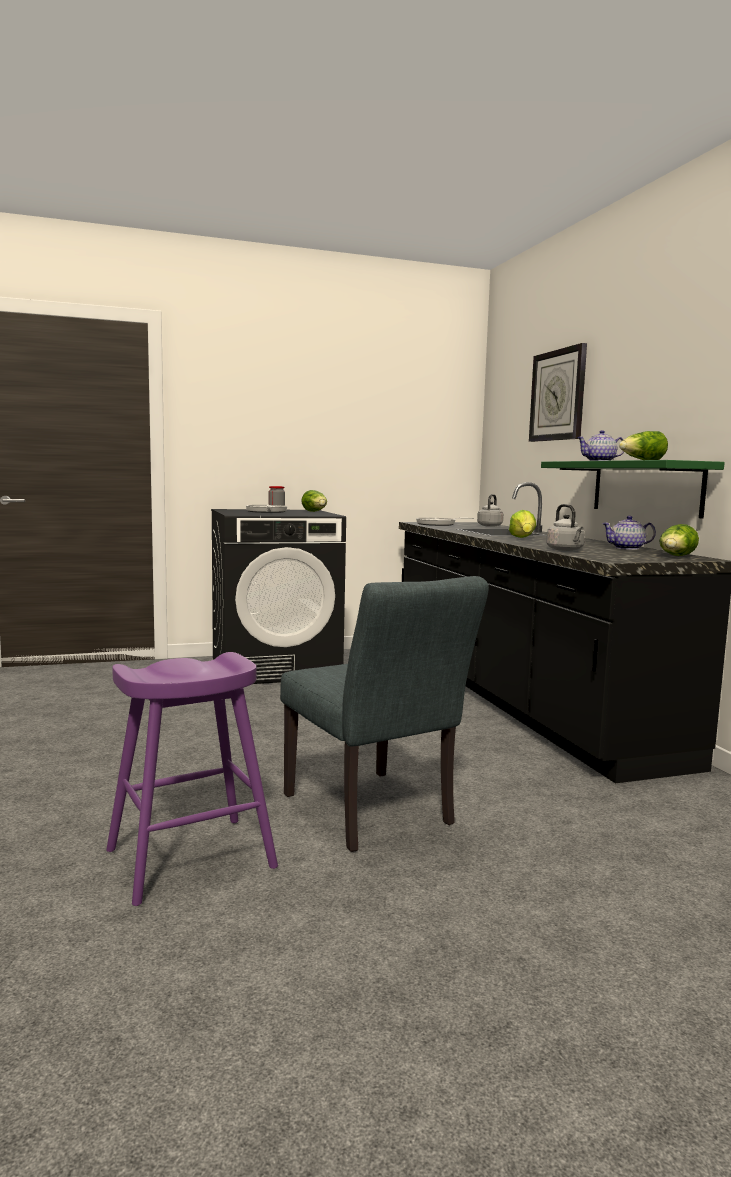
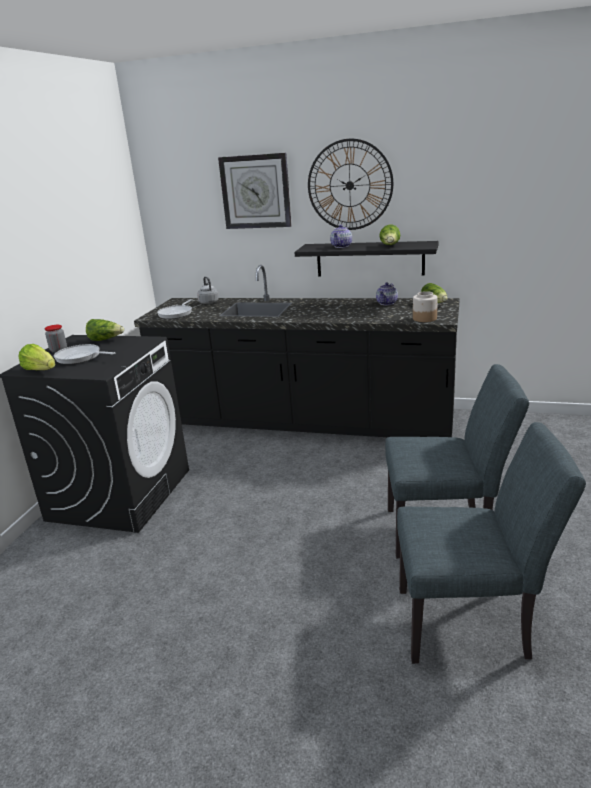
camera: 55 degrees left, 15 degrees up
purple stool [106,652,278,906] -> grey chair [397,422,586,664]
lettuce [509,510,537,538] -> lettuce moved to [18,344,55,370]
green shelf [541,460,725,519] -> black shelf [295,241,439,277]
grey kettle [546,504,585,551] -> none
none -> wall clock [308,139,393,230]
none -> jar [413,291,438,322]

